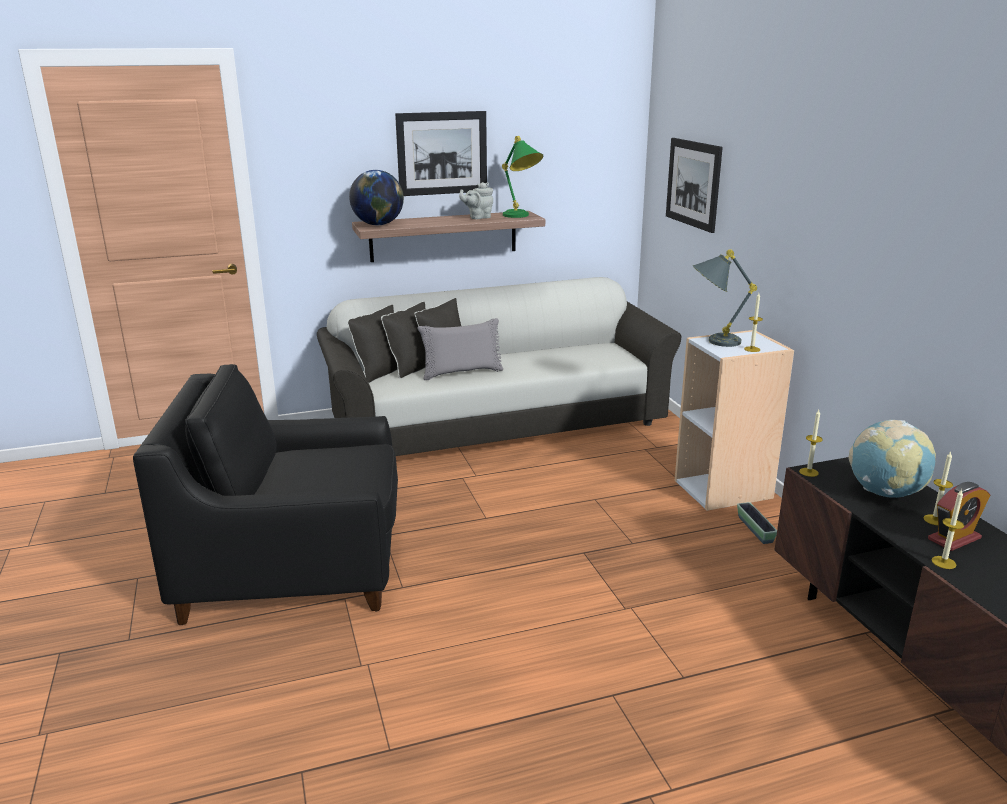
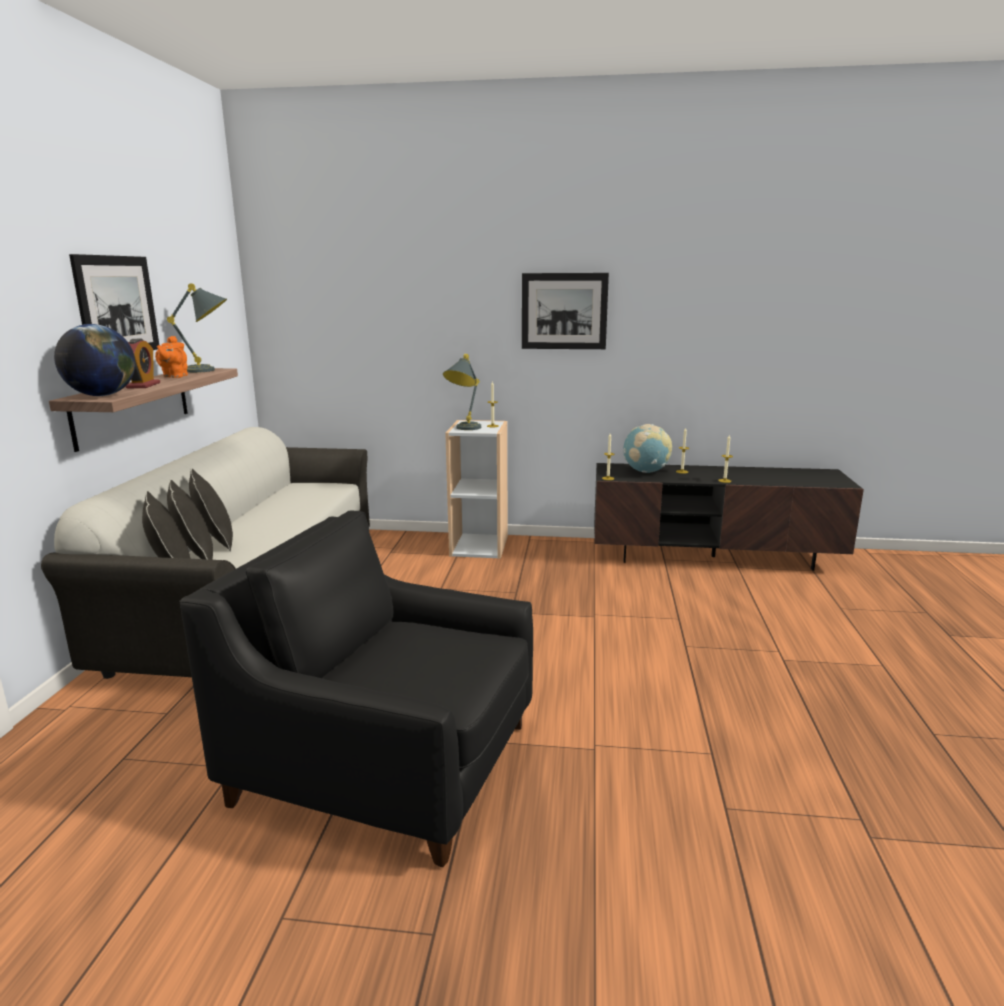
camera: 65 degrees left, 5 degrees down
black armchair [133,364,398,625] -> black armchair turned 90 degrees clockwise [179,510,533,867]
grey pillow [418,318,503,380] -> none
grey teapot [459,182,493,219] -> orange teapot [155,336,188,378]
green table lamp [502,136,543,218] -> grey table lamp [167,283,227,373]
picture [666,138,723,233] -> picture moved to [522,273,609,349]
planter [737,502,777,544] -> none
alarm clock [928,482,990,551] -> alarm clock moved to [126,339,160,388]

